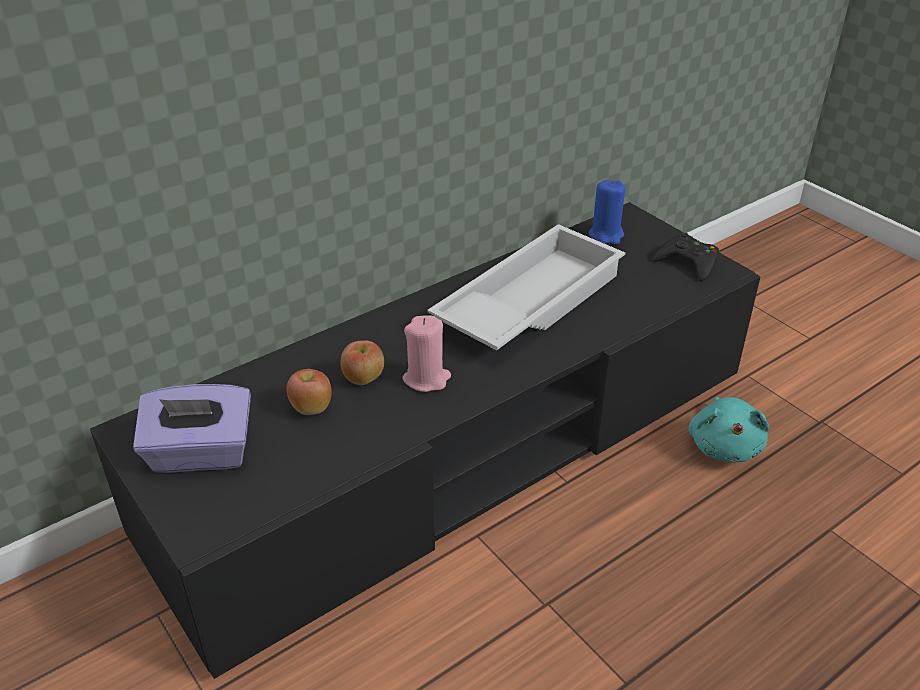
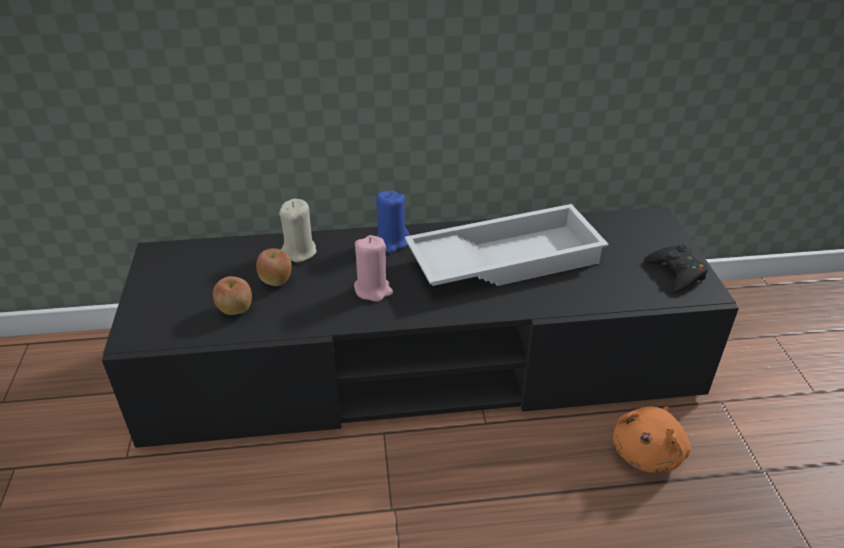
camera: 30 degrees right, 0 degrees up
purple tissue box [133,384,251,473] -> none
apple [341,340,384,385] -> apple moved to [213,276,252,315]
blue candle [589,180,626,245] -> blue candle moved to [376,191,410,253]
turquoise plush toy [688,397,769,462] -> orange plush toy [613,406,691,473]
none -> beige candle [279,199,317,262]

